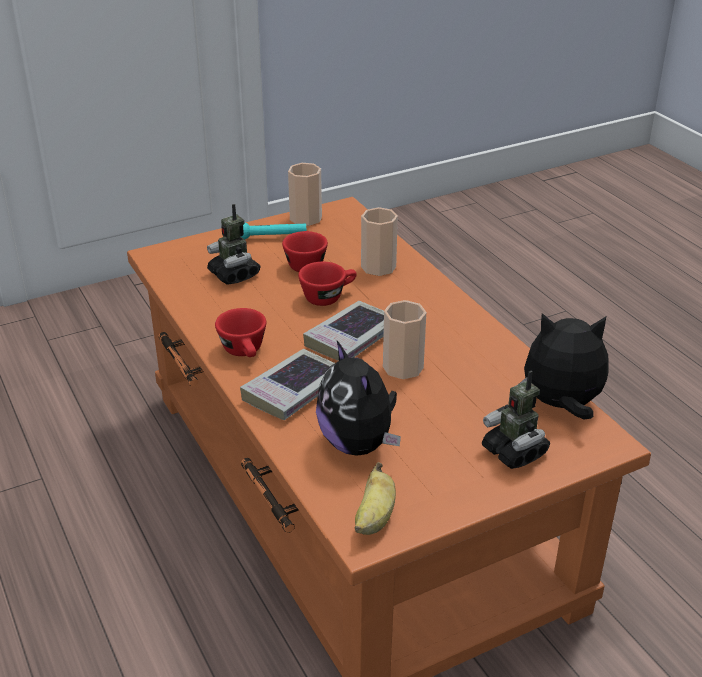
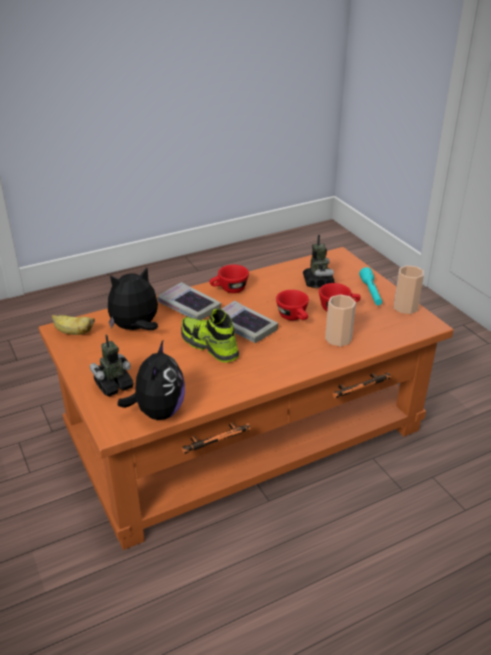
camera: 90 degrees right, 0 degrees up
toy robot [207,204,260,285] -> toy robot turned 120 degrees clockwise [303,235,335,288]
cup [383,300,426,379] -> shoe [181,309,239,363]

